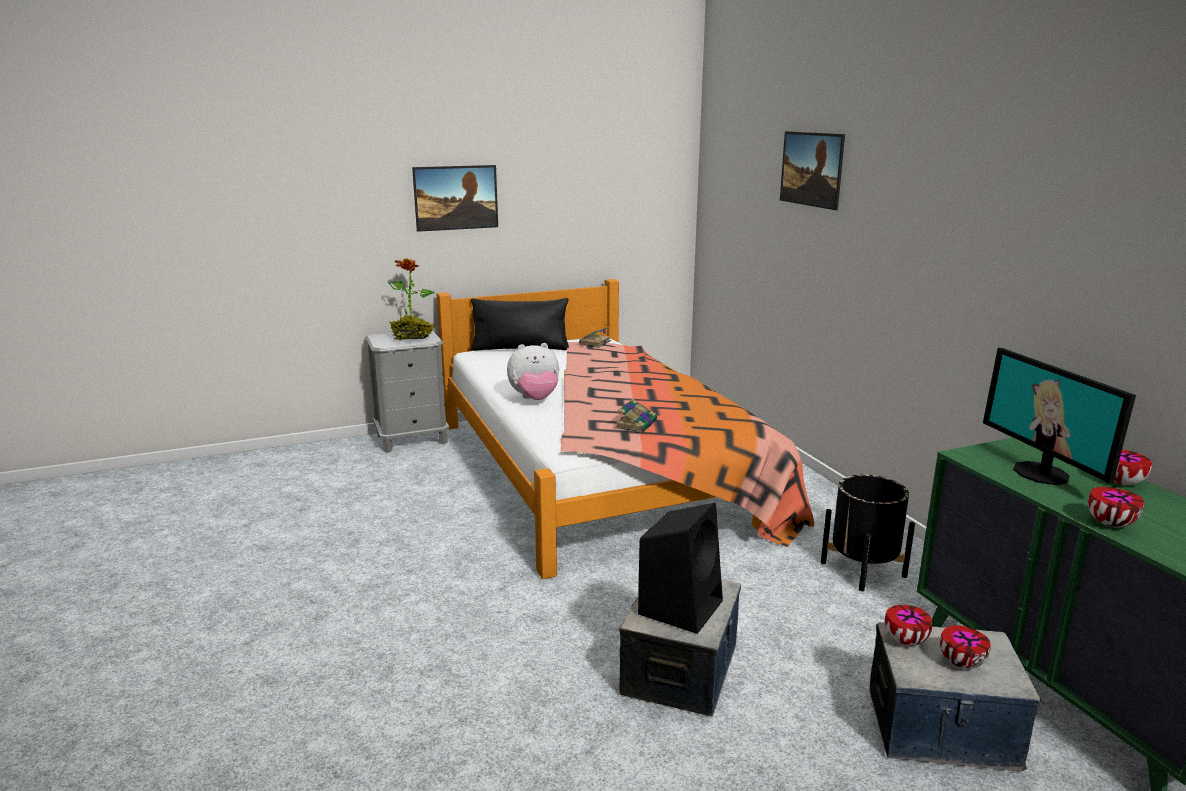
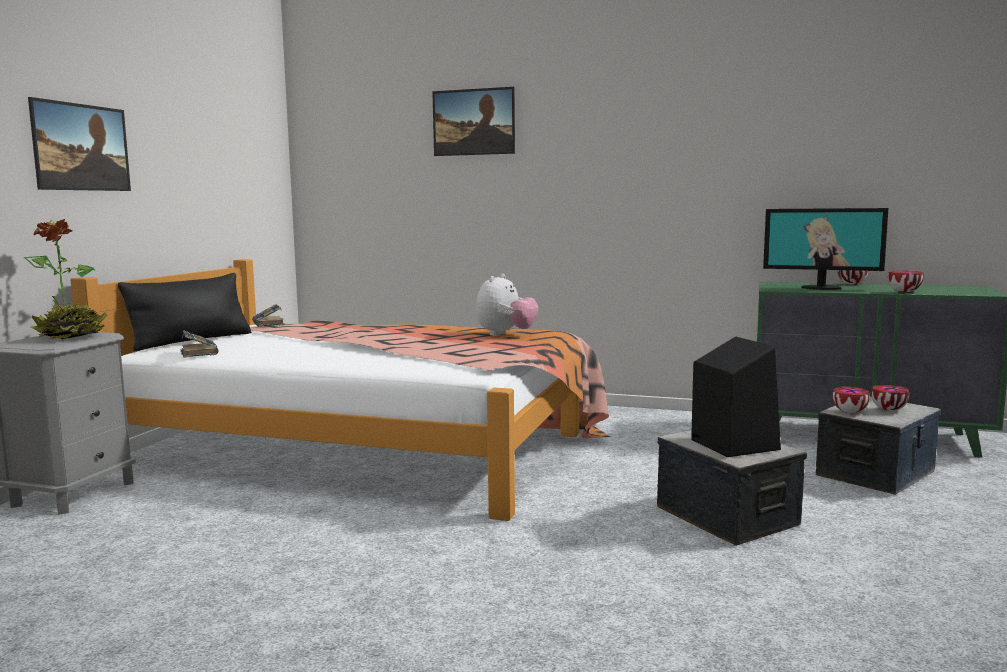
camera: 50 degrees left, 10 degrees down
plush toy [507,343,559,400] -> plush toy moved to [476,274,538,336]
book [615,398,657,433] -> book moved to [181,330,218,358]
black planter [821,474,915,591] -> none

